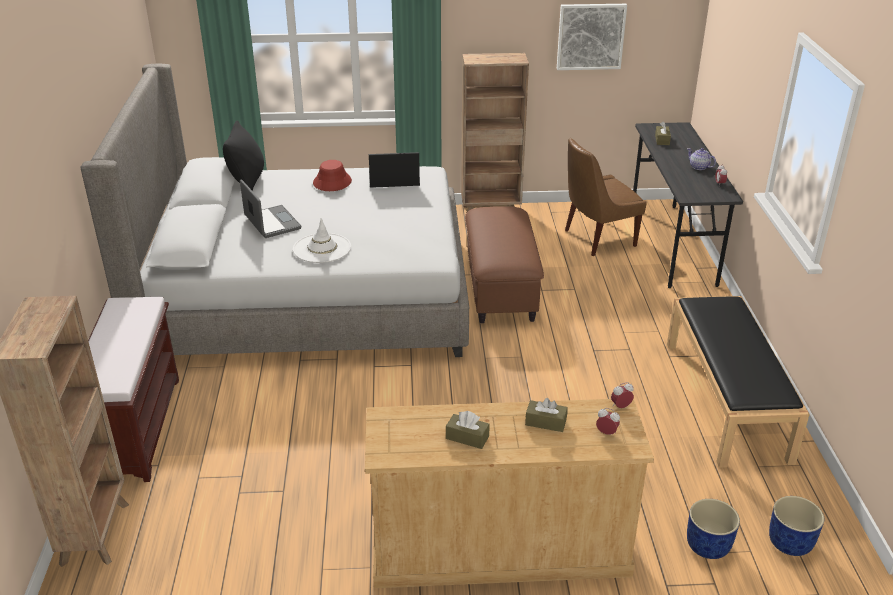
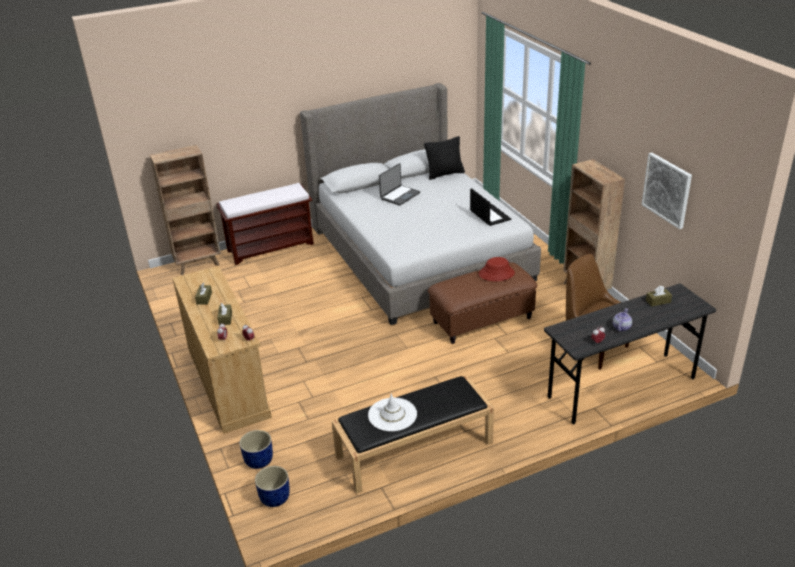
camera: 70 degrees right, 0 degrees up
white hat [293,218,351,263] -> white hat moved to [368,393,417,431]
red hat [313,160,352,191] -> red hat moved to [479,257,515,281]

